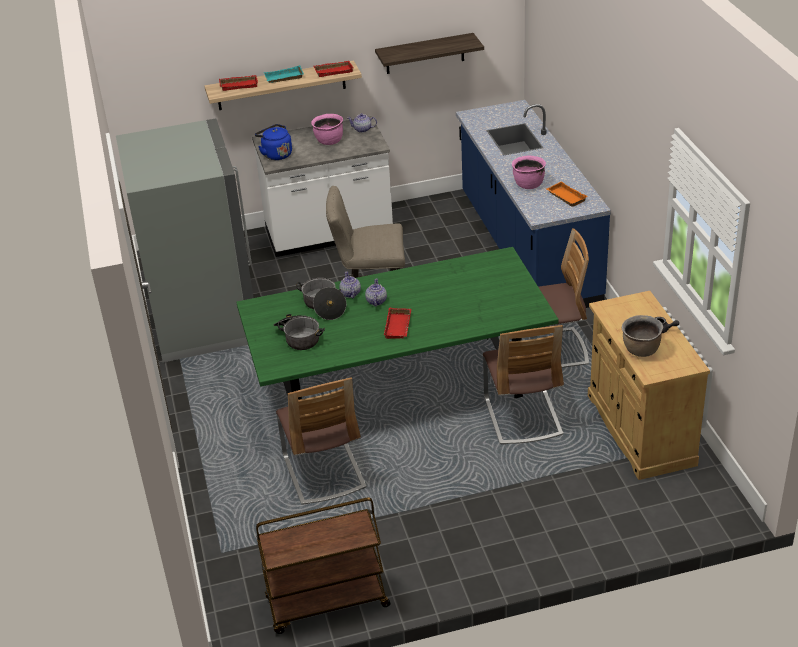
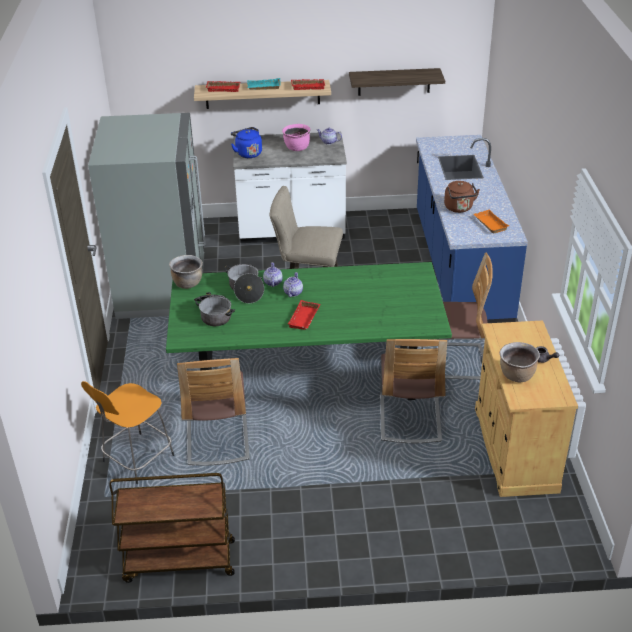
camera: 10 degrees right, 0 degrees up
pink cooking pot [512,155,546,189] -> brown kettle [444,181,480,213]
none -> orange stool [81,381,174,484]
none -> brown cooking pot [169,255,203,289]

